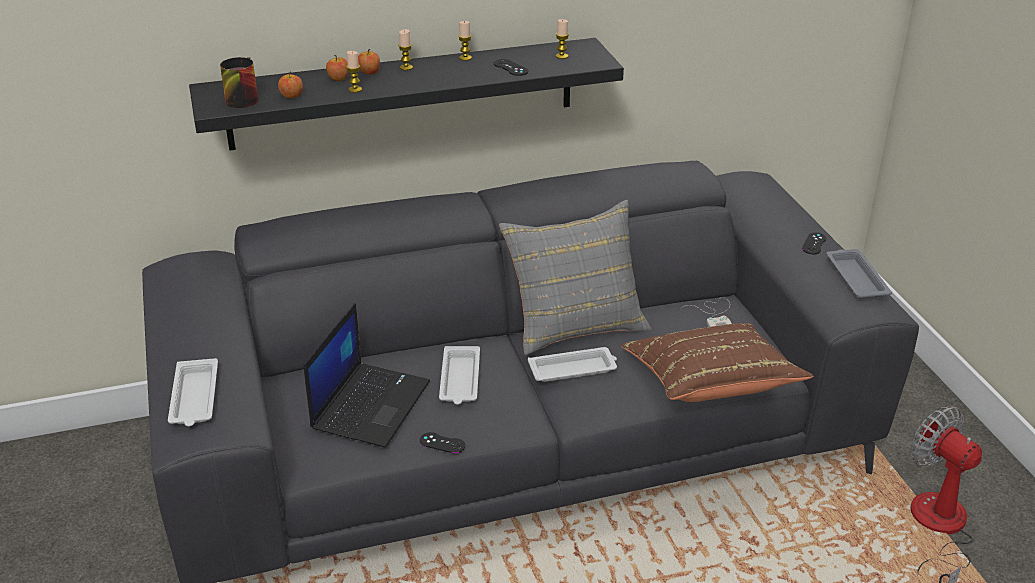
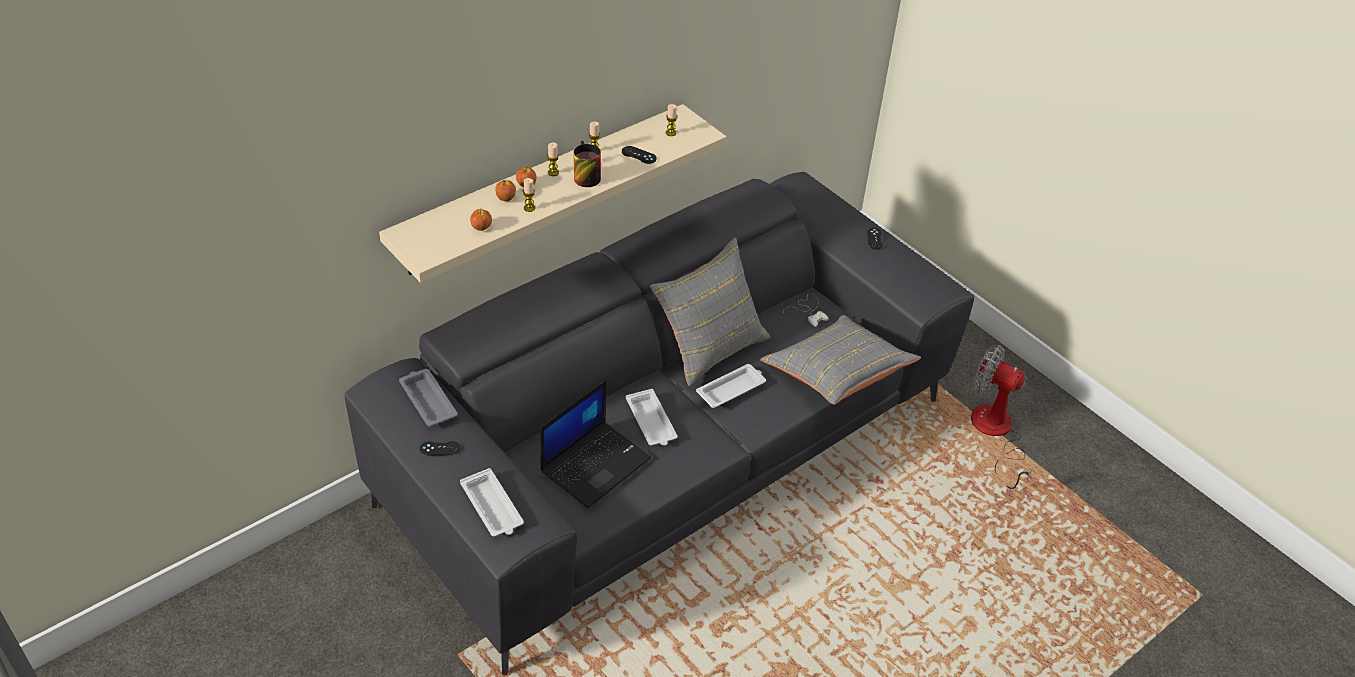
camera: 25 degrees left, 10 degrees up
black shelf [189,38,624,151] -> beige shelf [379,104,727,283]
mug [220,57,258,108] -> mug moved to [574,141,601,187]
laptop [304,303,430,448] -> laptop turned 45 degrees clockwise [540,380,651,508]
black game controller [420,432,465,453] -> black game controller moved to [420,441,461,456]
brown pillow [621,323,813,402] -> grey pillow [760,315,921,405]
grey tray [826,249,892,299] -> grey tray moved to [399,369,458,427]

